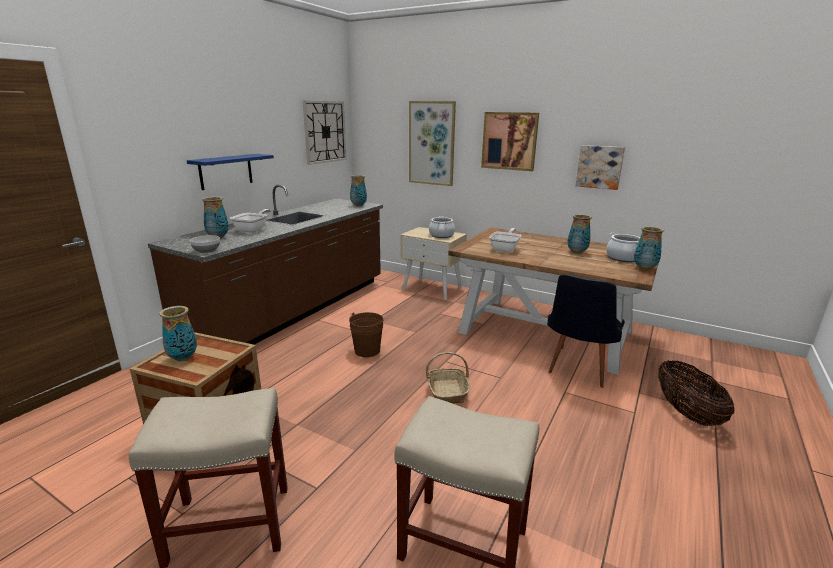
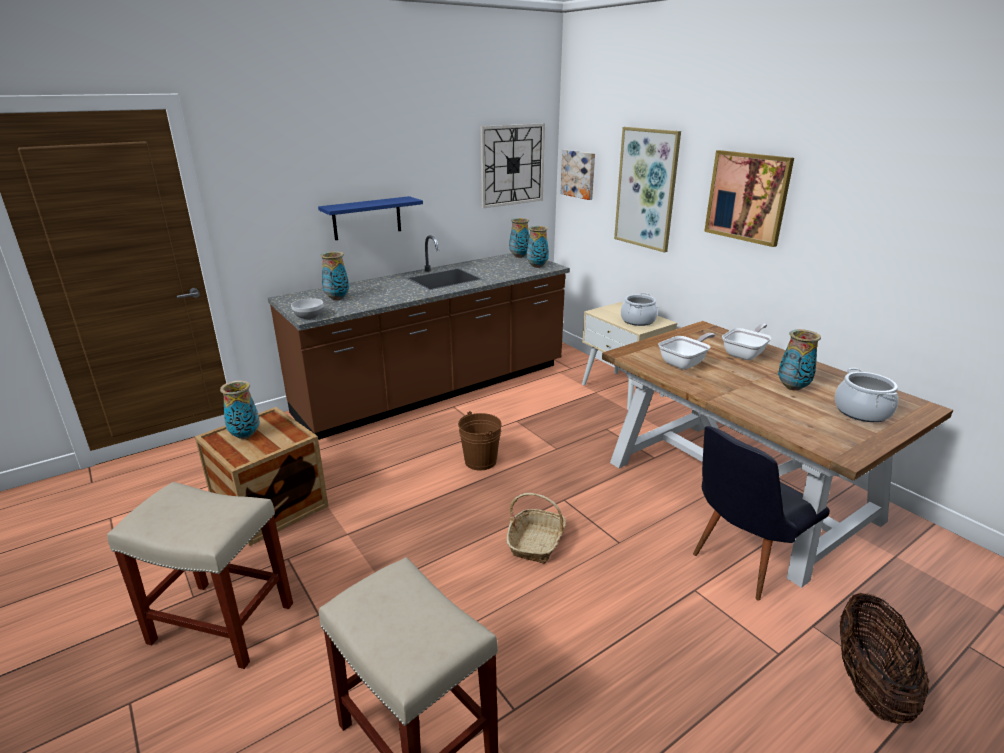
camera: 25 degrees right, 5 degrees up
frying pan [230,209,271,233] -> frying pan moved to [722,323,772,360]
picture [576,145,625,190] -> picture moved to [561,150,595,200]
vase [634,226,664,270] -> vase moved to [509,218,529,258]

